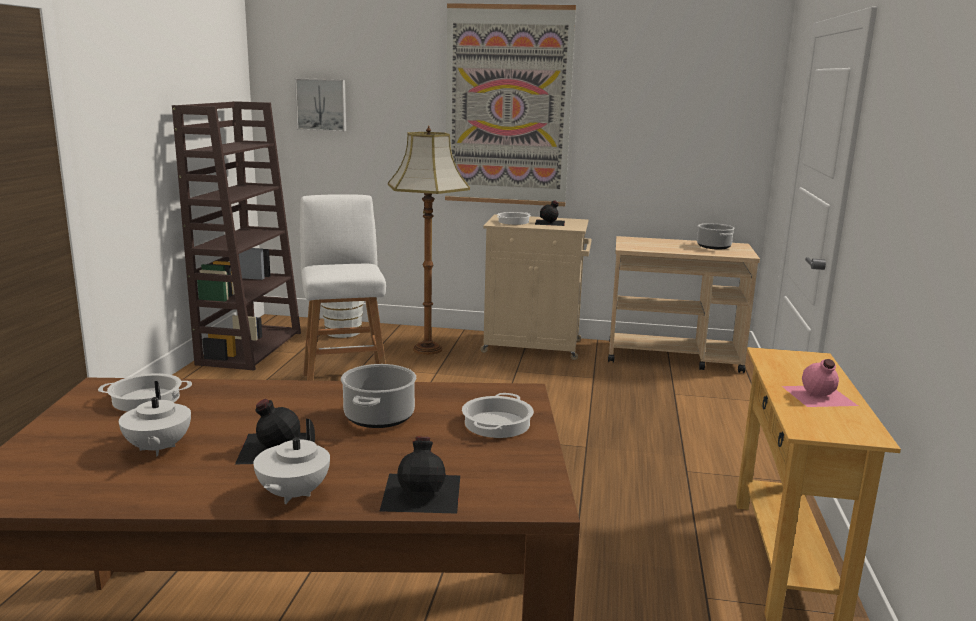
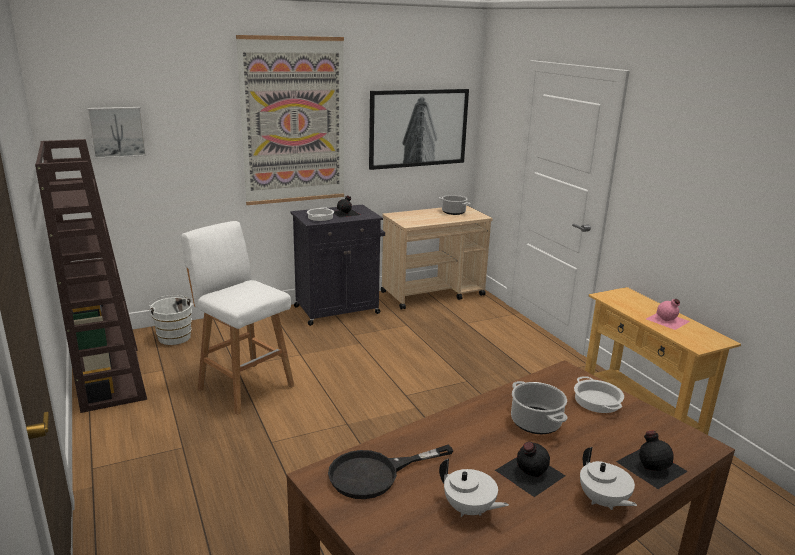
camera: 35 degrees left, 5 degrees up
cooking pot [98,373,192,411] -> black frying pan [328,445,454,499]
floor lamp [388,126,470,355] -> none
beige cabinet [480,214,591,360] -> black cabinet [290,205,385,326]
none -> picture [369,89,469,170]

